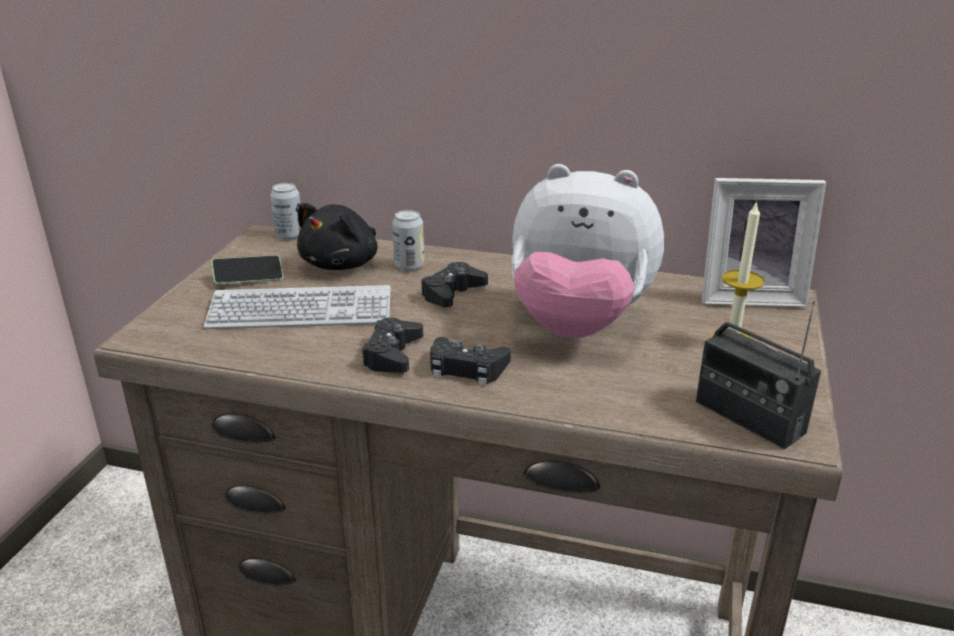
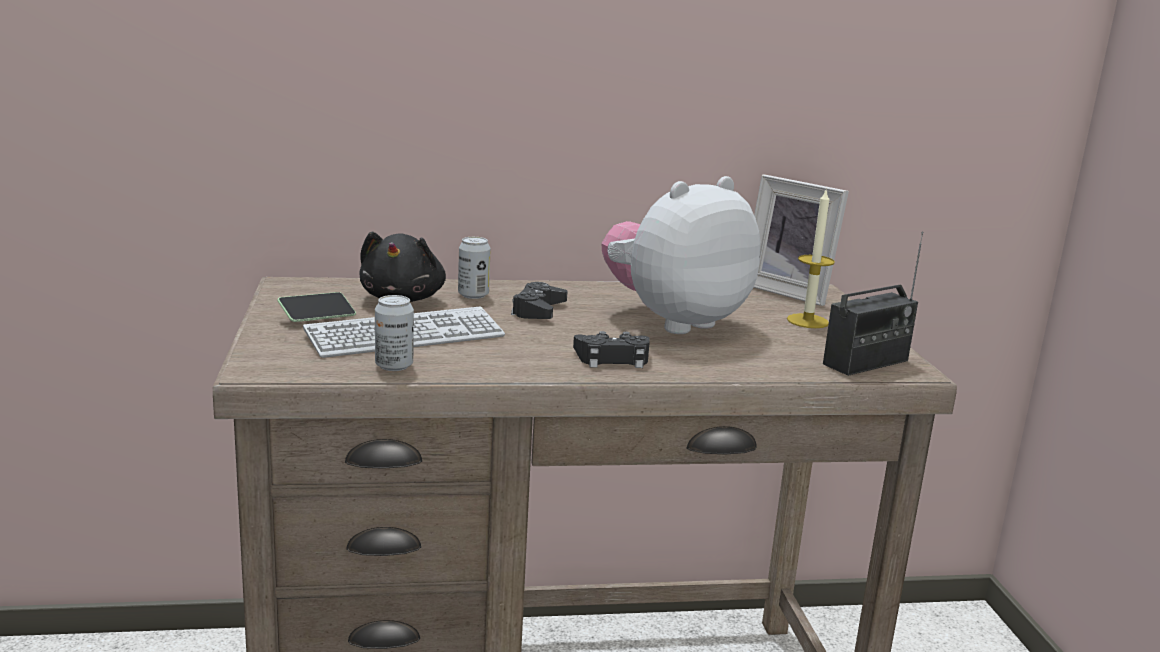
camera: 25 degrees left, 10 degrees down
can [270,183,301,240] -> can moved to [375,295,414,371]
black game controller [362,317,424,373] -> none
plush toy [511,164,664,338] -> plush toy turned 150 degrees clockwise [602,176,760,334]
radio [696,301,821,449] -> radio turned 60 degrees counterclockwise [823,232,923,376]
picture frame [701,178,826,307] -> picture frame turned 60 degrees clockwise [754,174,849,306]

